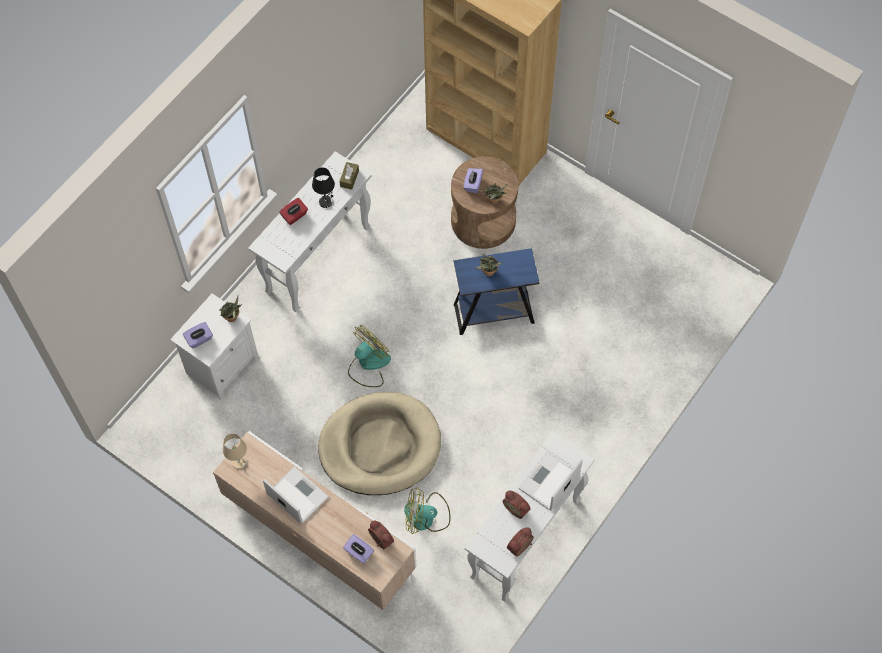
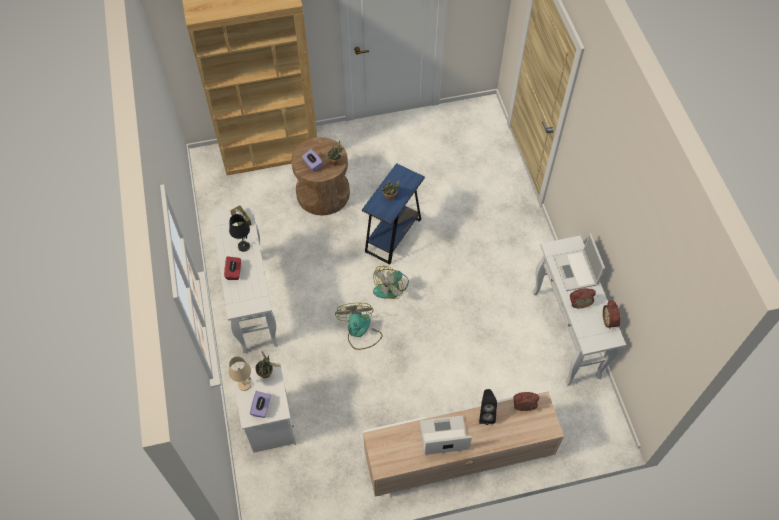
camera: 50 degrees left, 5 degrees down
beige table lamp [223,434,247,469] -> beige table lamp moved to [229,356,251,391]
beige dog bed [318,392,441,495] -> none
purple tissue box [343,534,374,564] -> none
fan [404,487,450,534] -> fan moved to [373,266,409,299]
none -> black speaker [479,389,497,425]

